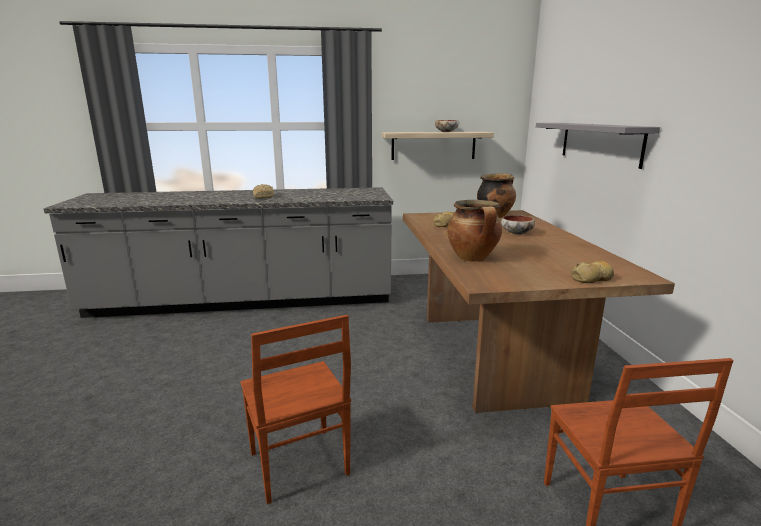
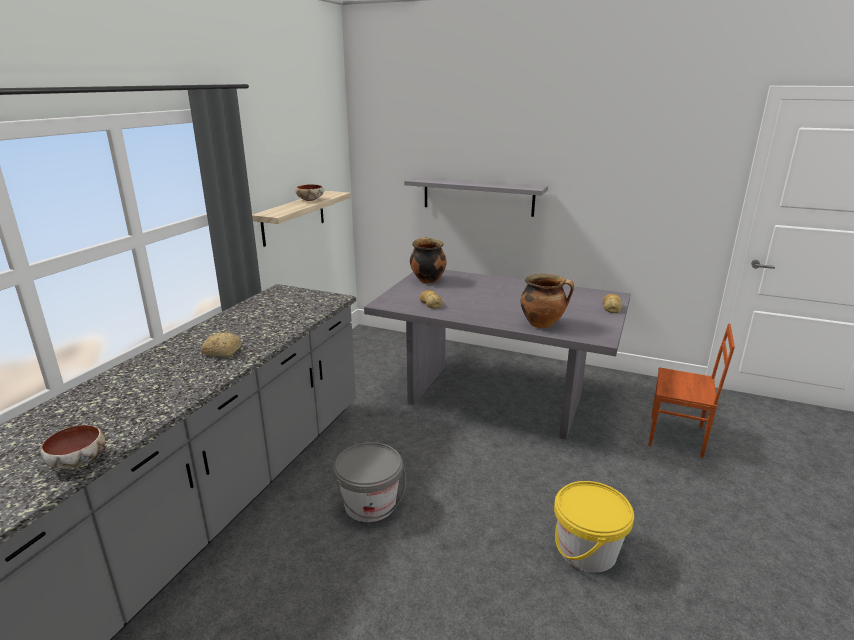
camera: 60 degrees left, 5 degrees up
brown chair [240,315,351,504] -> yellow bucket [554,481,634,572]
brown dining table [403,210,675,413] -> grey dining table [364,270,631,440]
bowl [501,215,535,235] -> bowl moved to [41,425,106,469]
none -> grey bucket [334,442,406,522]

